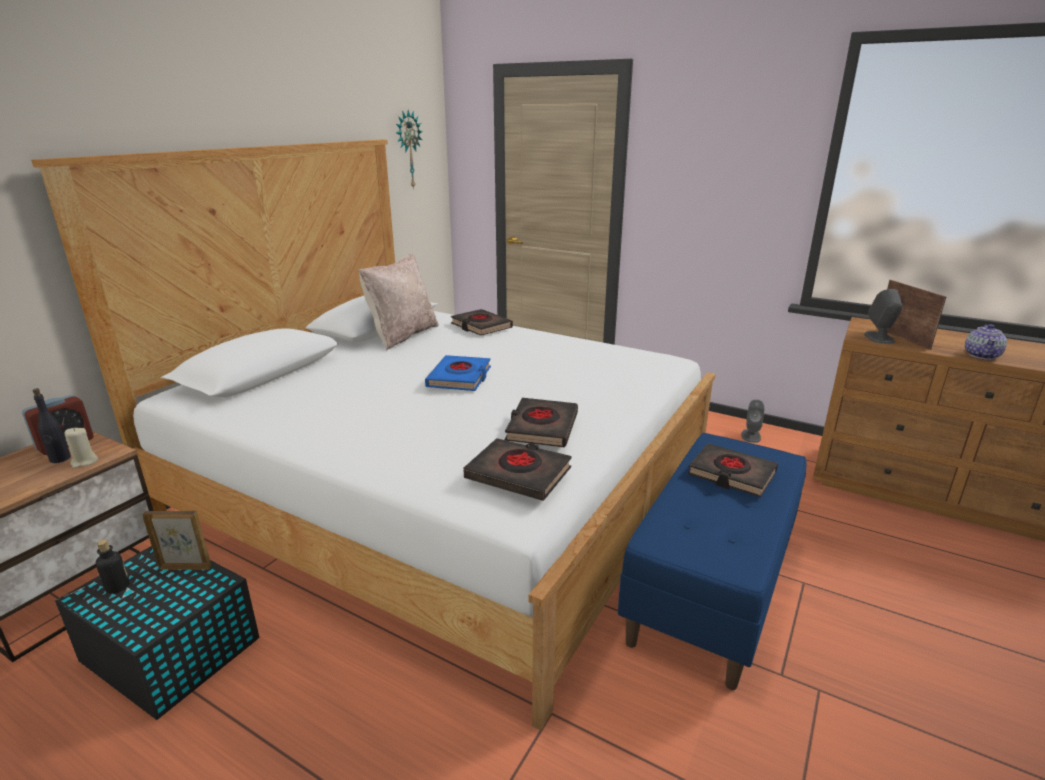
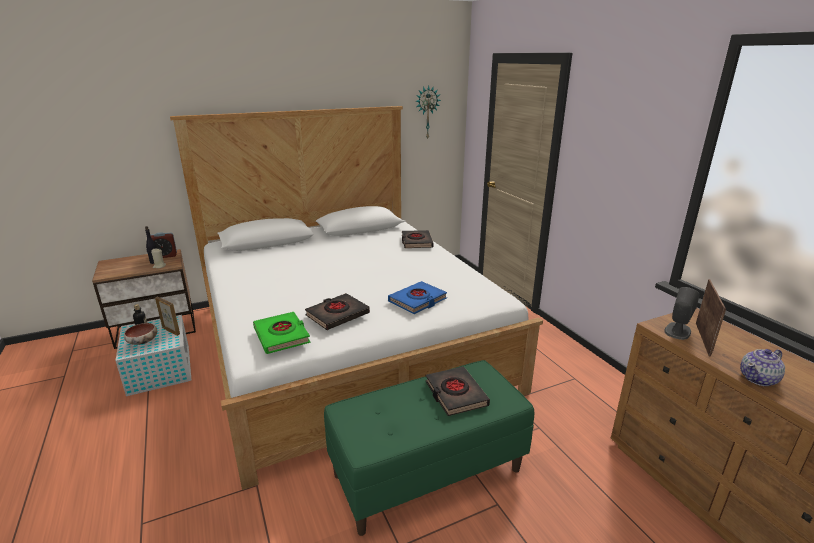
camera: 35 degrees right, 0 degrees up
black storage box [55,546,259,720] -> white storage box [116,315,191,396]
beige pillow [359,254,439,350] -> none
blue book [425,355,491,391] -> blue book moved to [388,281,447,314]
black book [463,438,571,501] -> green book [253,312,310,354]
blue bench [618,433,807,690] -> green bench [324,360,534,536]
grey speaker [741,399,765,443] -> none
none -> bowl [124,323,157,345]

